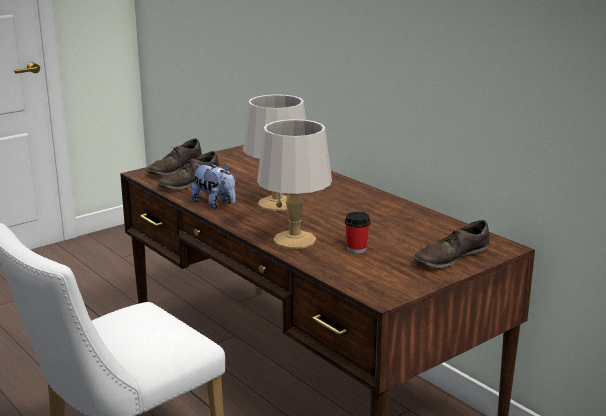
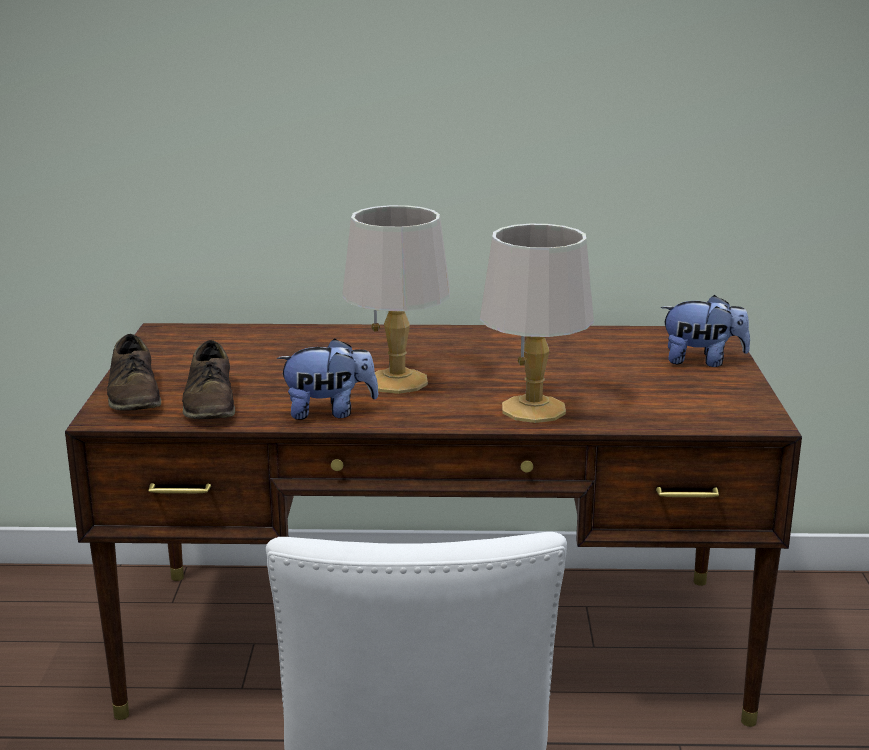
camera: 50 degrees left, 0 degrees up
cup [345,212,371,253] -> none
brown shoe [414,220,489,268] -> plush toy [661,295,750,367]

